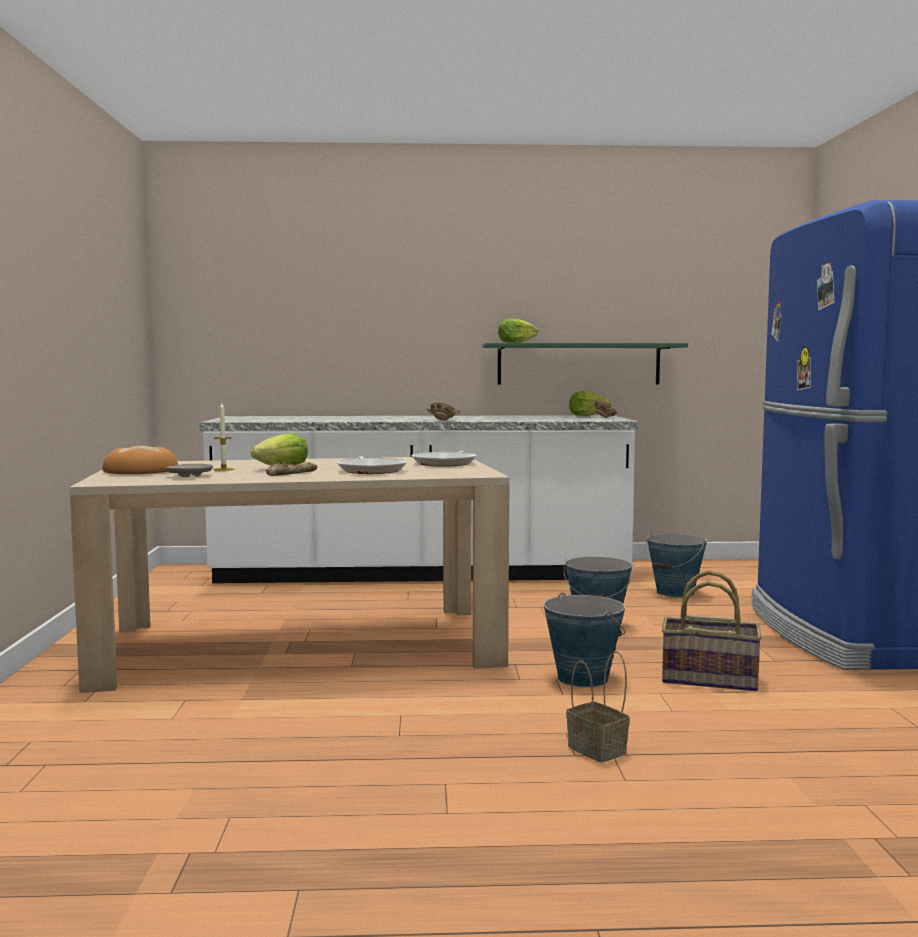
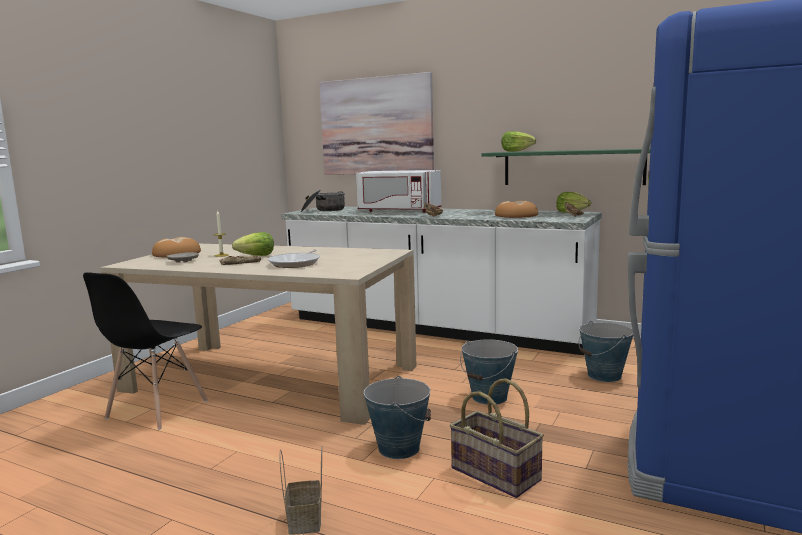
camera: 30 degrees right, 5 degrees up
frying pan [411,450,477,467] -> none
none -> black chair [83,272,208,430]
none -> cooking pot [301,190,345,212]
none -> picture [319,72,434,175]
none -> white microwave [356,170,441,212]
none -> bread [495,200,538,218]

